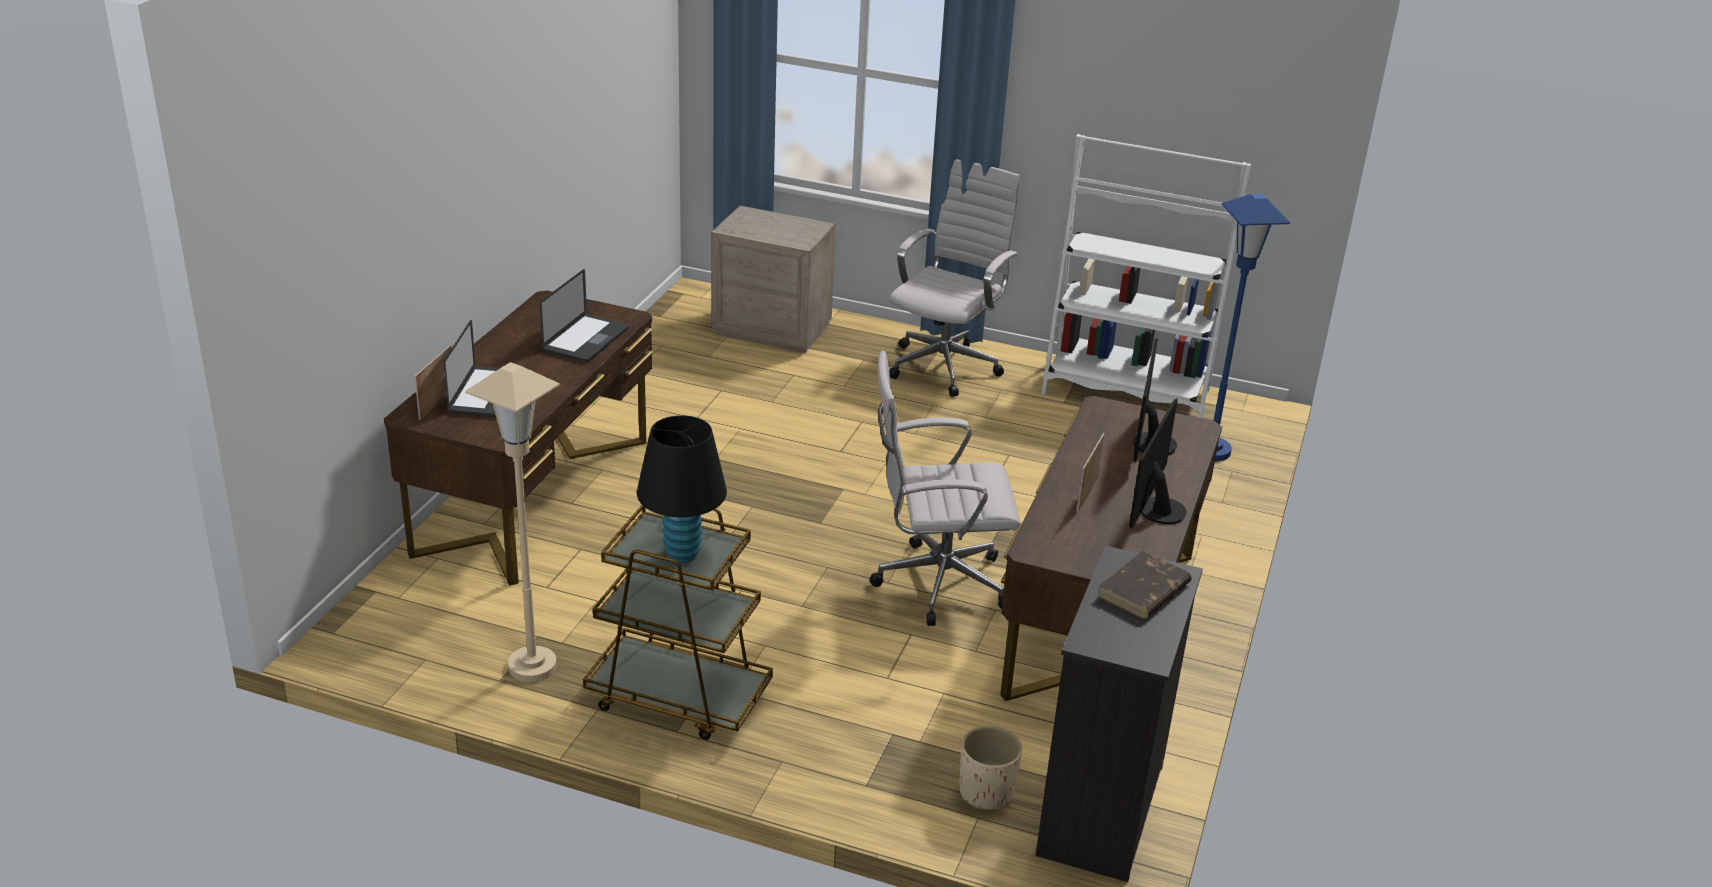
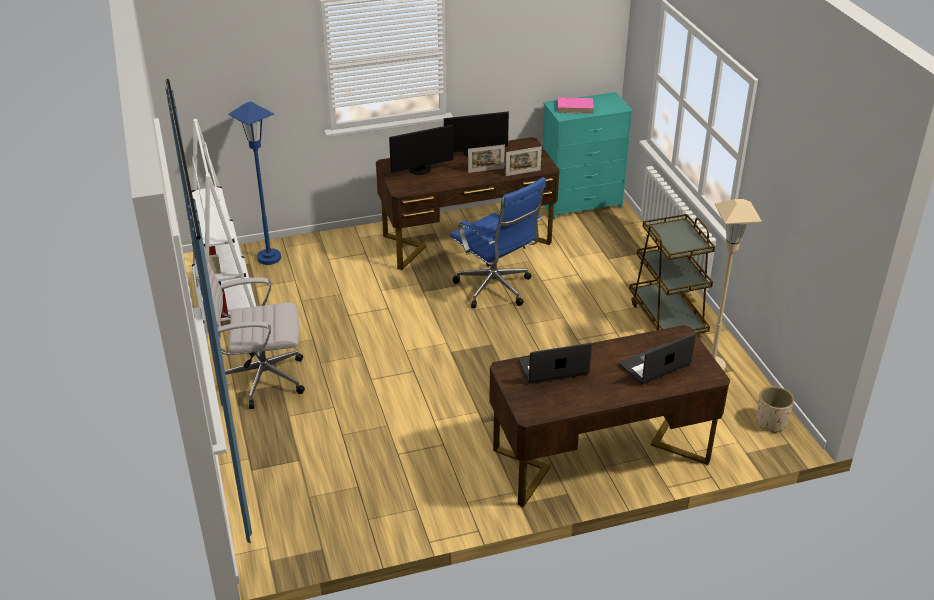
camera: 125 degrees left, 5 degrees up
picture frame [415,344,452,420] -> picture frame moved to [505,146,542,176]
black table lamp [637,415,727,563] -> none
beige nightstand [711,206,836,353] -> none
white office chair [869,351,1020,626] -> blue office chair [450,177,546,308]
beige planter [959,726,1022,810] -> beige planter moved to [756,386,794,433]
black dresser [1036,546,1203,882] -> turquoise dresser [543,92,633,220]
brown book [1097,551,1192,619] -> pink book [558,97,594,114]

